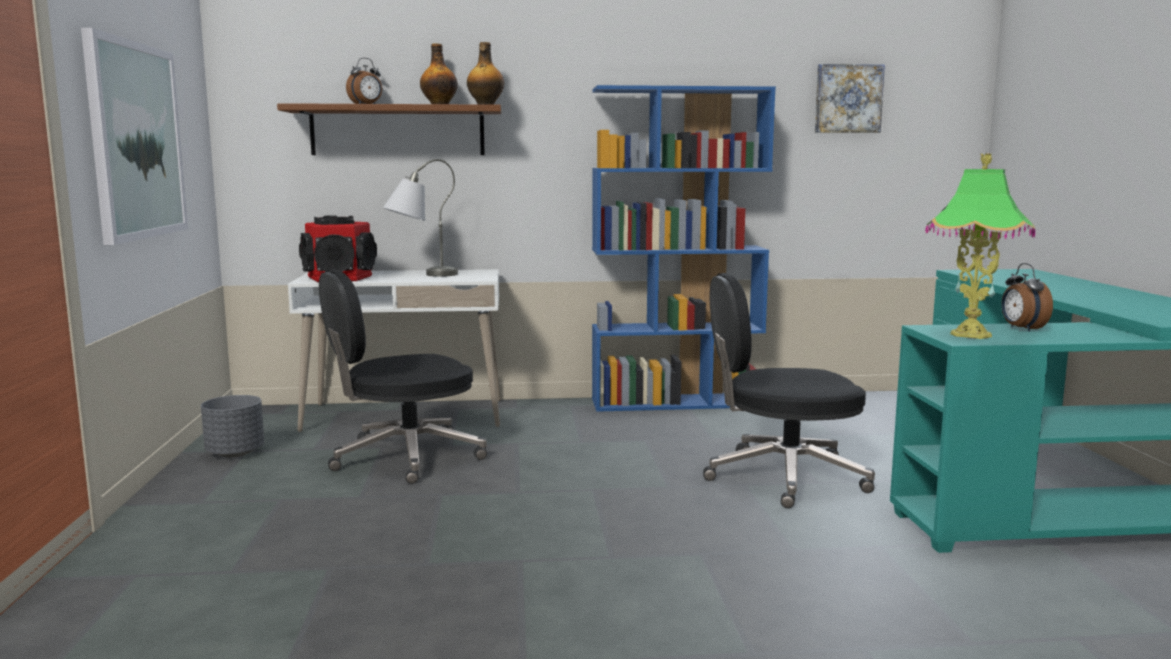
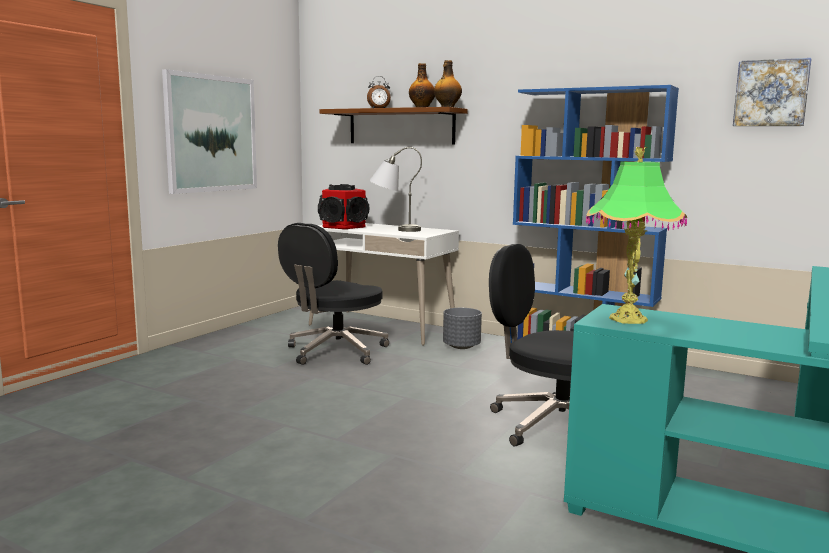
camera: 35 degrees right, 0 degrees up
grey planter [201,395,264,458] -> grey planter moved to [443,308,482,349]
black office chair [319,269,487,484] -> black office chair turned 60 degrees counterclockwise [278,223,389,365]
alarm clock [1001,263,1053,332] -> none

